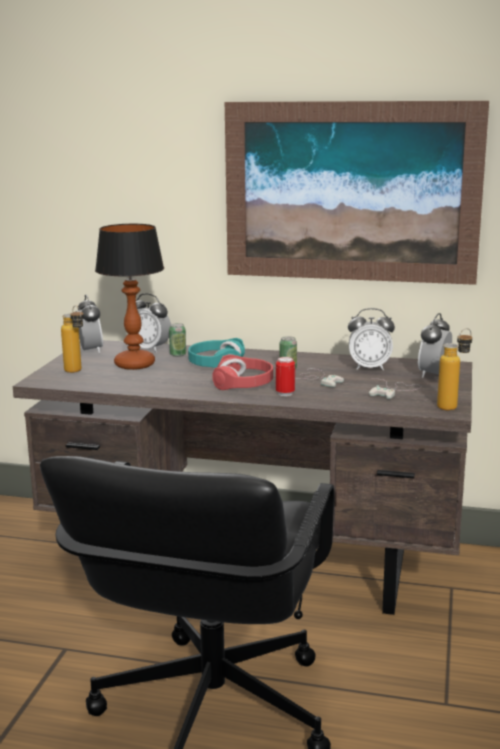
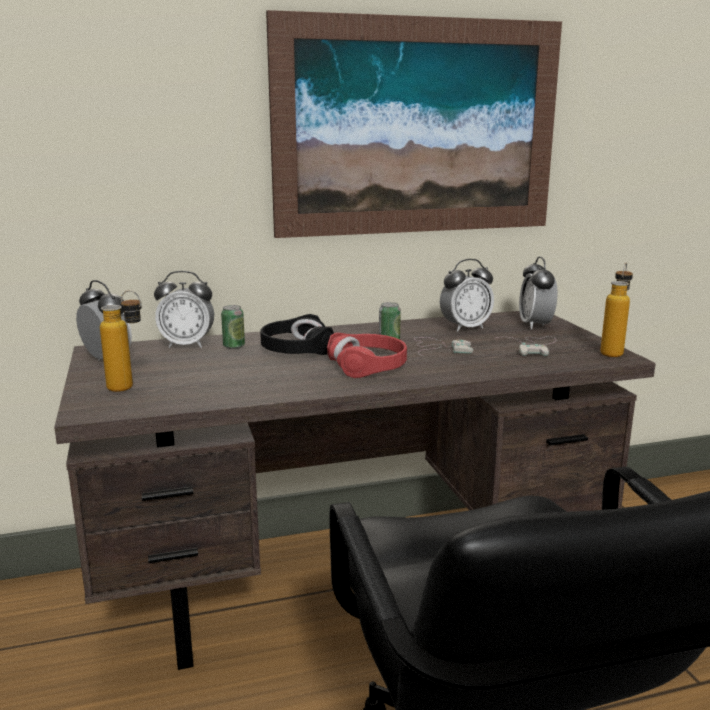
camera: 30 degrees left, 0 degrees up
table lamp [95,224,164,370] -> none
turquoise headphones [188,338,245,368] -> black headphones [260,314,334,355]
can [276,357,295,396] -> none

